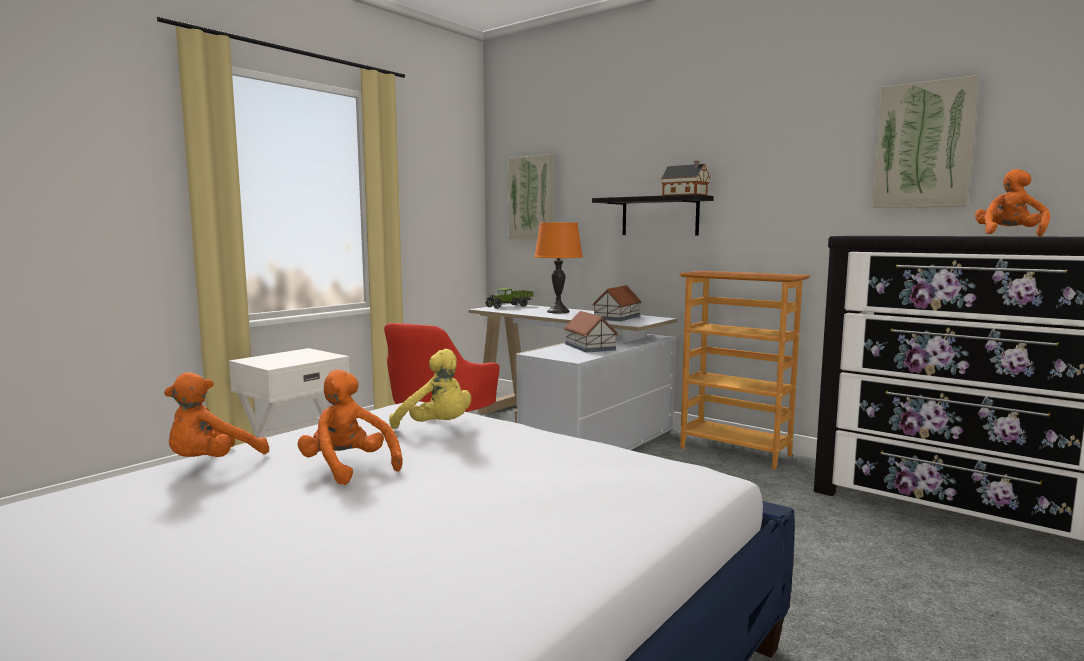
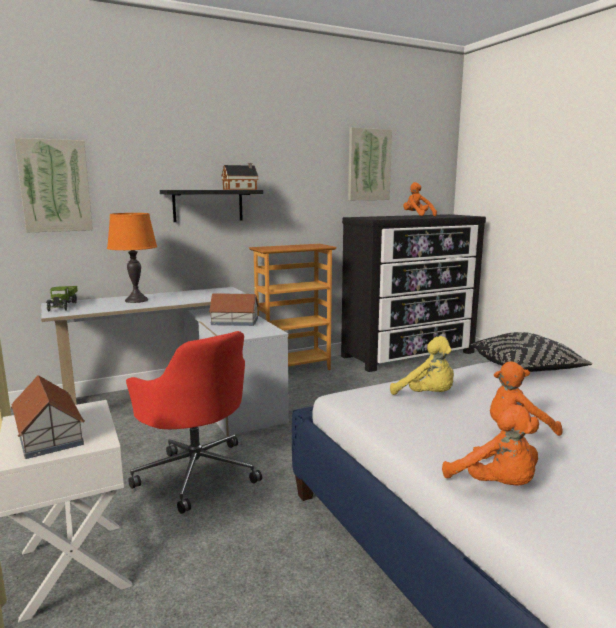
camera: 65 degrees left, 5 degrees up
yellow plush toy [389,349,471,429] -> yellow plush toy turned 75 degrees clockwise [390,336,454,395]
toy house [592,285,641,321] -> toy house moved to [11,375,85,459]
none -> black pillow [470,332,592,372]

